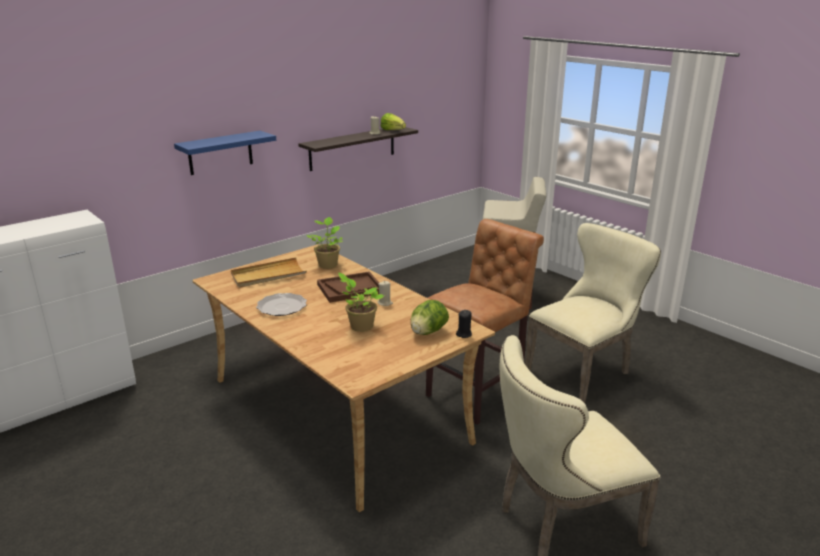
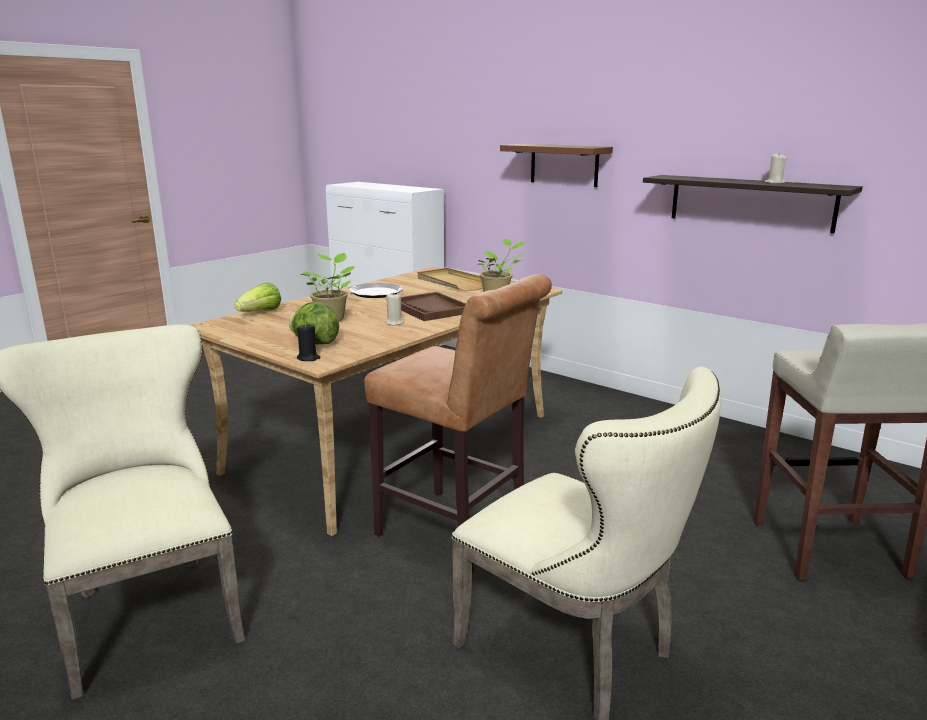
camera: 80 degrees right, 5 degrees down
blue shelf [174,131,276,175] -> brown shelf [500,144,613,187]
lettuce [381,113,406,130] -> lettuce moved to [235,282,281,312]

